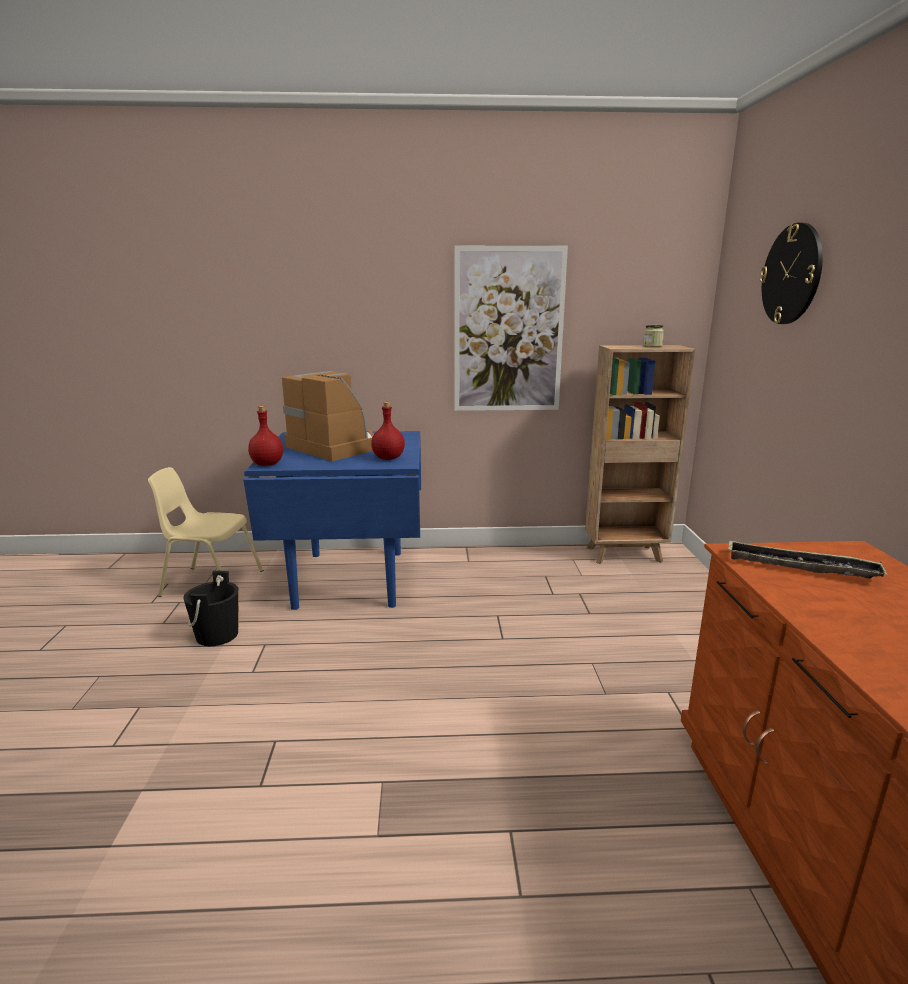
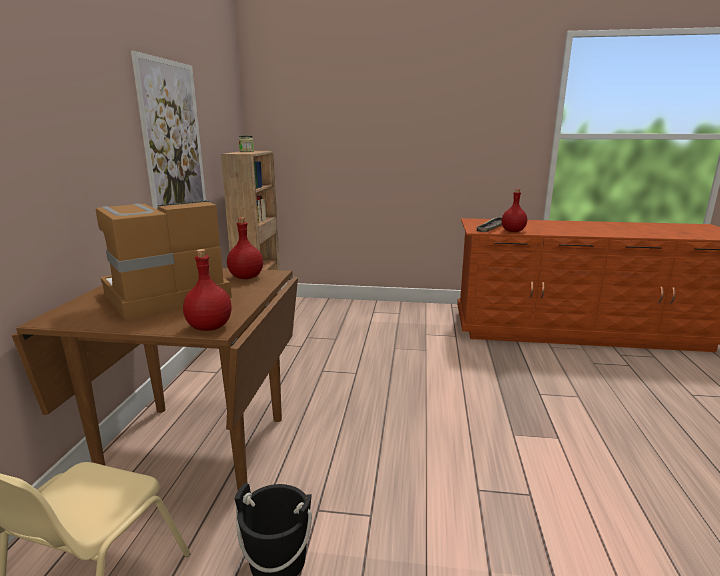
camera: 80 degrees left, 0 degrees up
blue dining table [243,431,421,610] -> brown dining table [12,268,298,490]
wall clock [759,223,823,324] -> none
none -> red bottle [502,189,527,232]

